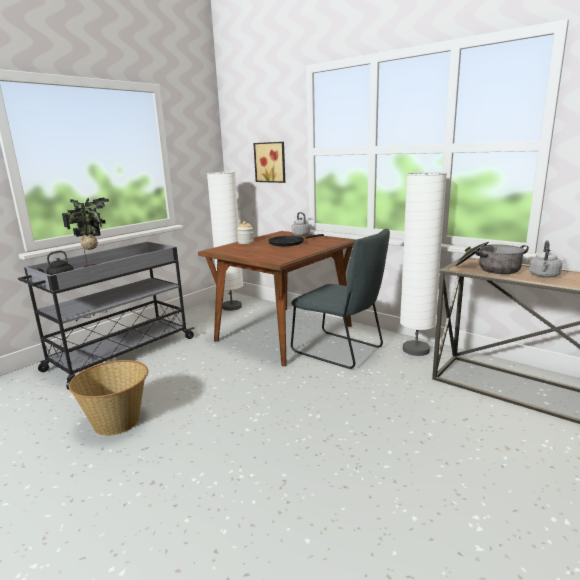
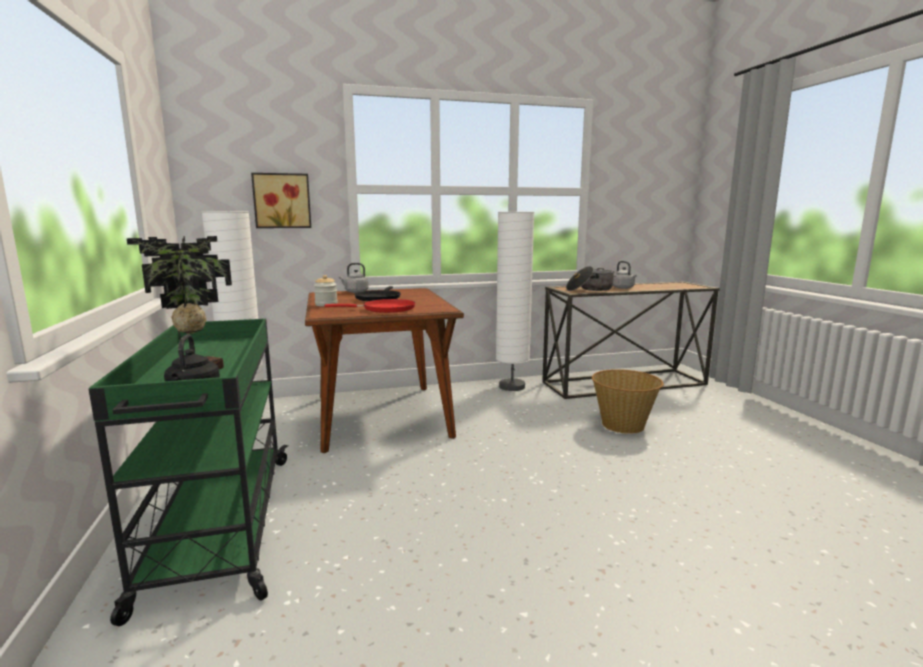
camera: 55 degrees left, 5 degrees down
grey cart [18,242,195,390] -> green cart [89,319,288,626]
basket [69,360,148,436] -> basket moved to [592,369,664,434]
grey chair [291,229,390,369] -> none
none -> red frying pan [325,299,415,313]

